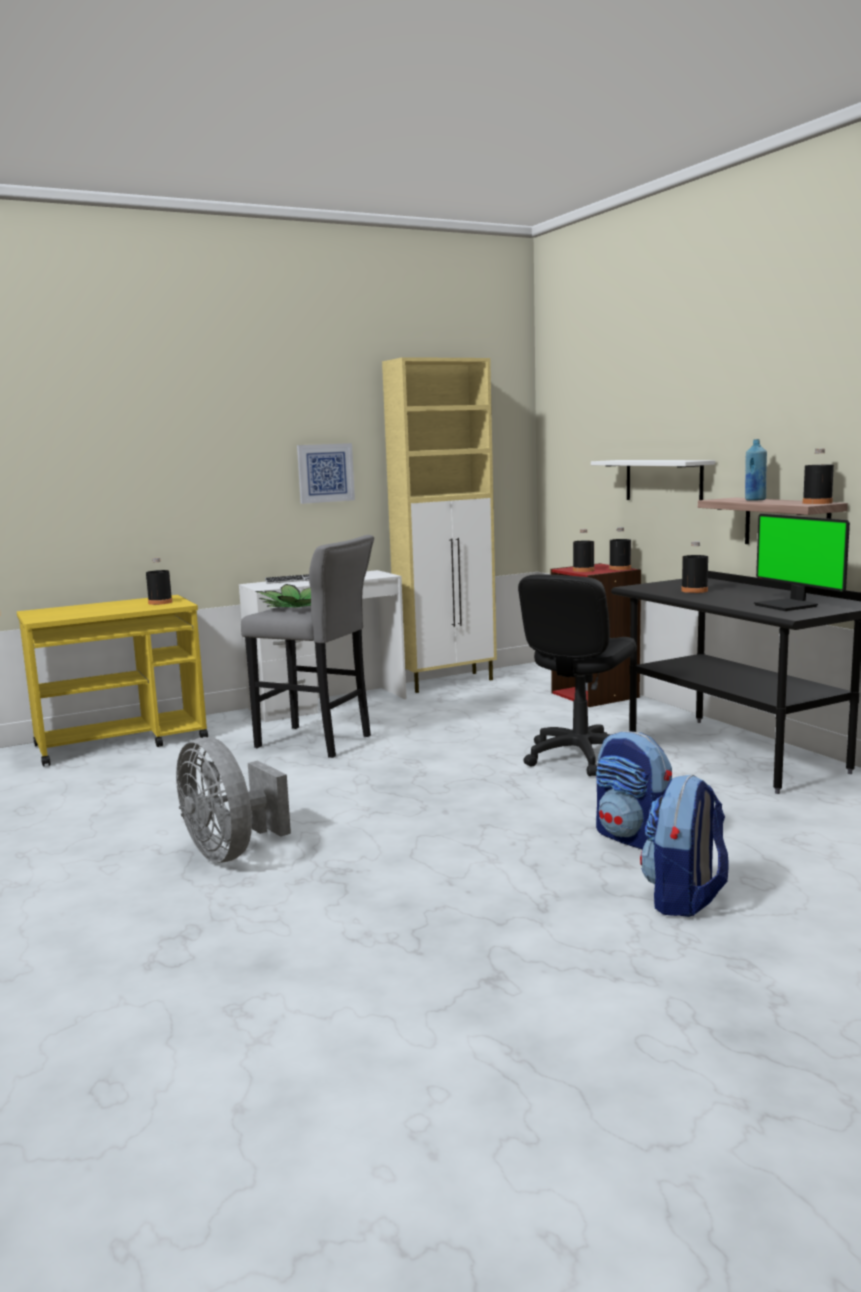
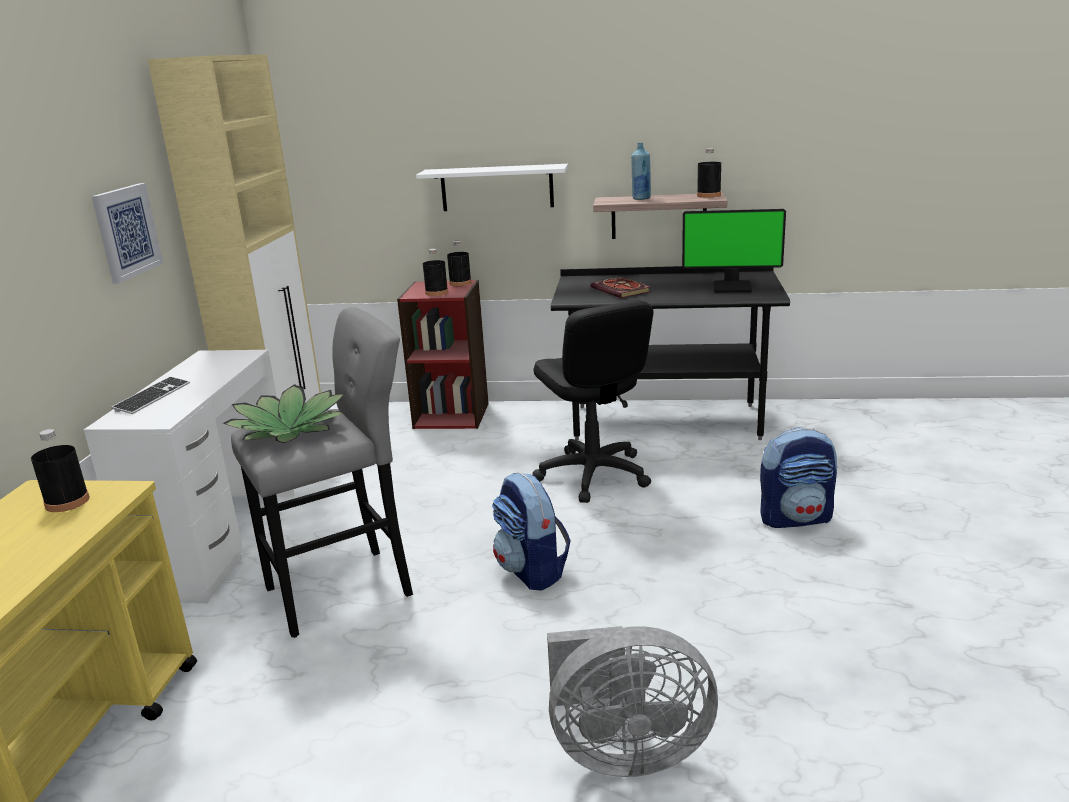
camera: 55 degrees left, 10 degrees up
backpack [640,774,728,917] -> backpack moved to [492,473,571,591]
black bottle [681,541,708,593] -> book [591,277,651,298]

